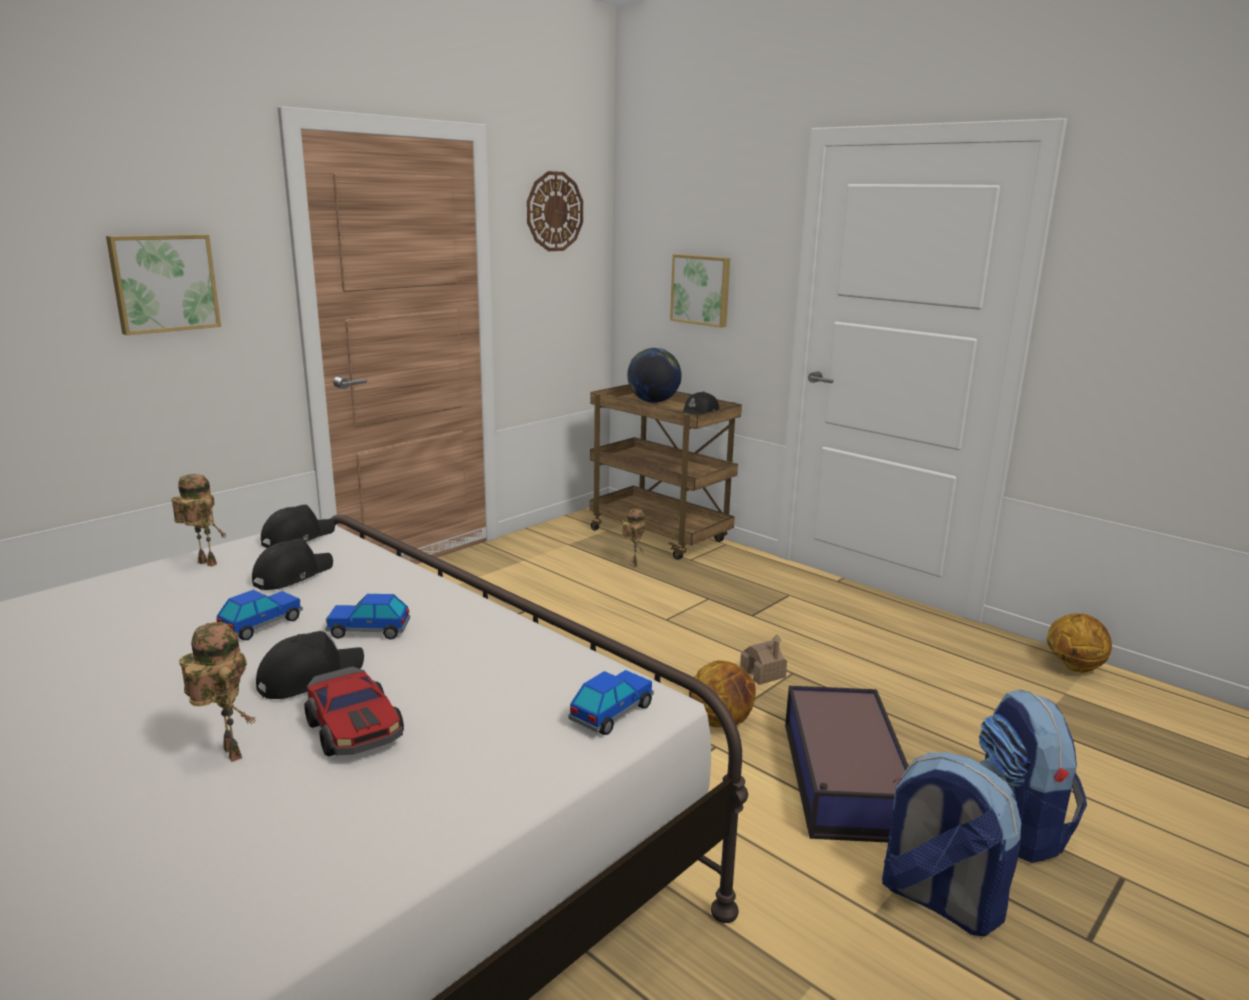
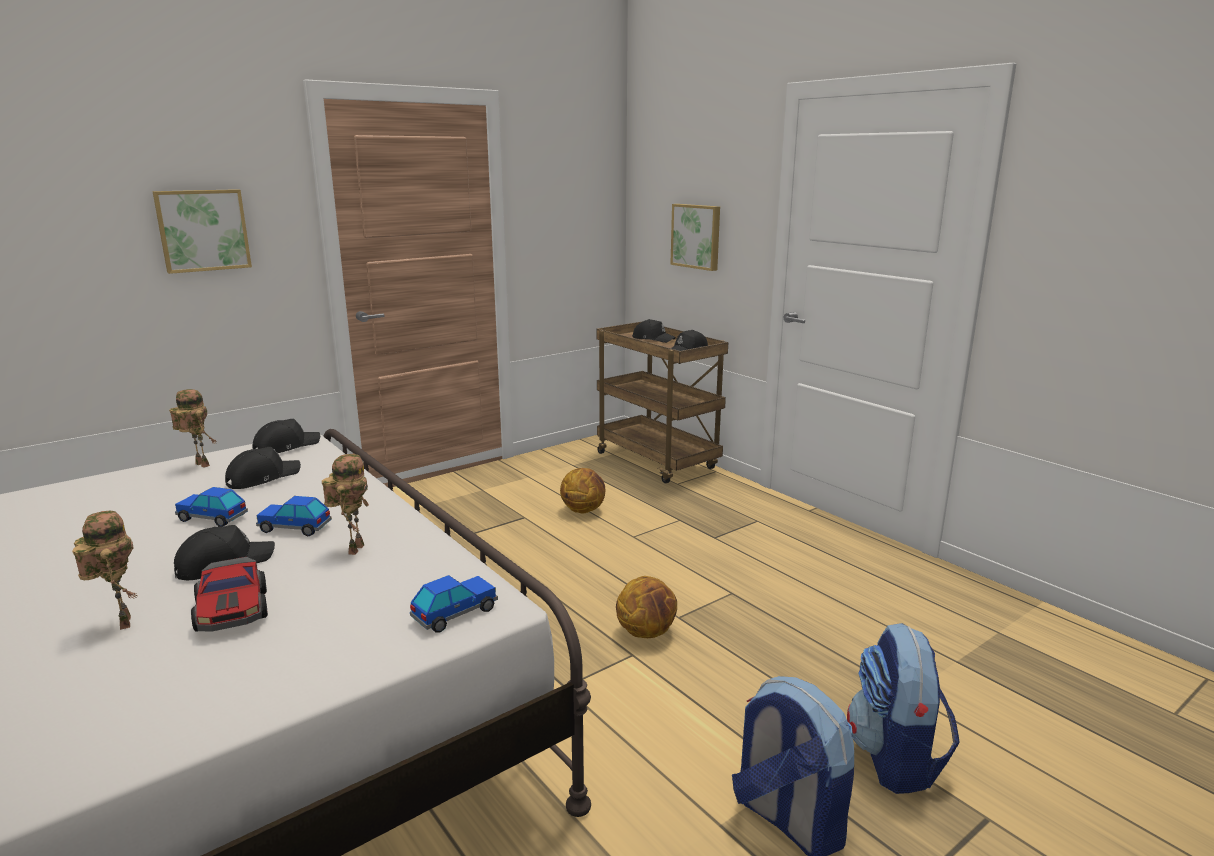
camera: 10 degrees right, 0 degrees up
toy car [216,590,303,640] -> toy car turned 120 degrees counterclockwise [175,487,248,527]
wall clock [527,171,583,251] -> none
toy robot [622,508,646,567] -> toy robot moved to [322,454,369,555]
globe [627,348,682,403] -> black cap [632,319,676,343]
toy house [740,634,787,685] -> none
storage box [785,686,909,842] -> none
basketball [1047,613,1112,673] -> basketball moved to [560,468,605,513]

